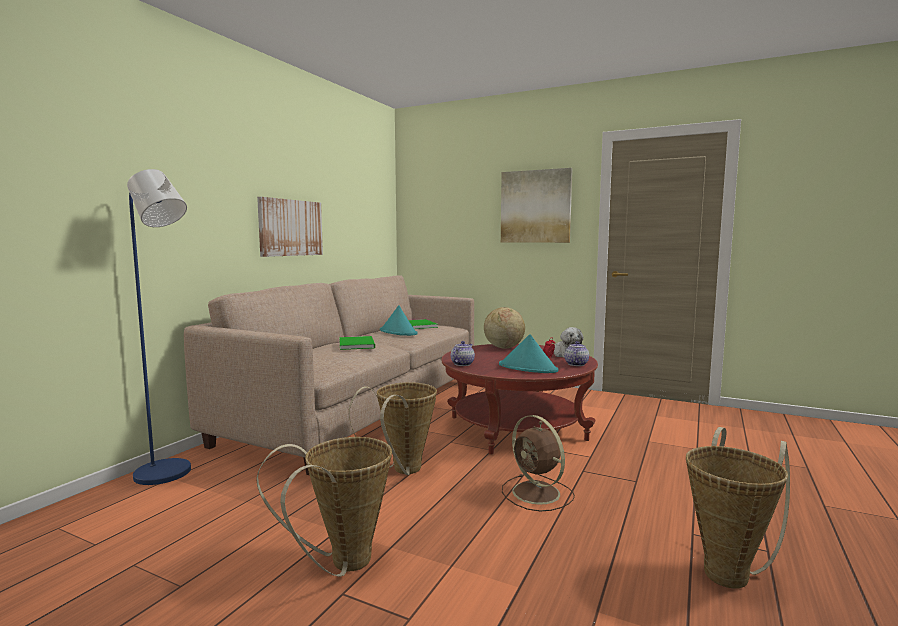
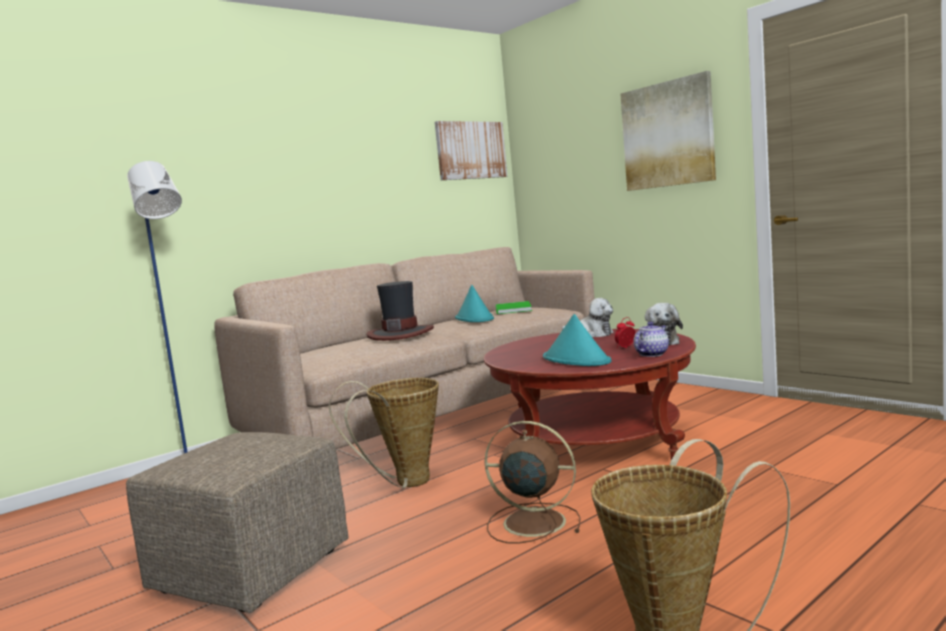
camera: 25 degrees right, 0 degrees up
basket [256,437,392,577] -> beige ottoman [126,432,349,613]
picture [257,197,323,257] -> picture moved to [435,121,507,180]
green book [339,336,375,350] -> hat [366,281,434,341]
teapot [451,341,475,366] -> none
globe [484,307,525,349] -> plush toy [562,298,613,337]
brown fan [502,415,575,511] -> brown fan turned 120 degrees clockwise [484,421,580,544]

